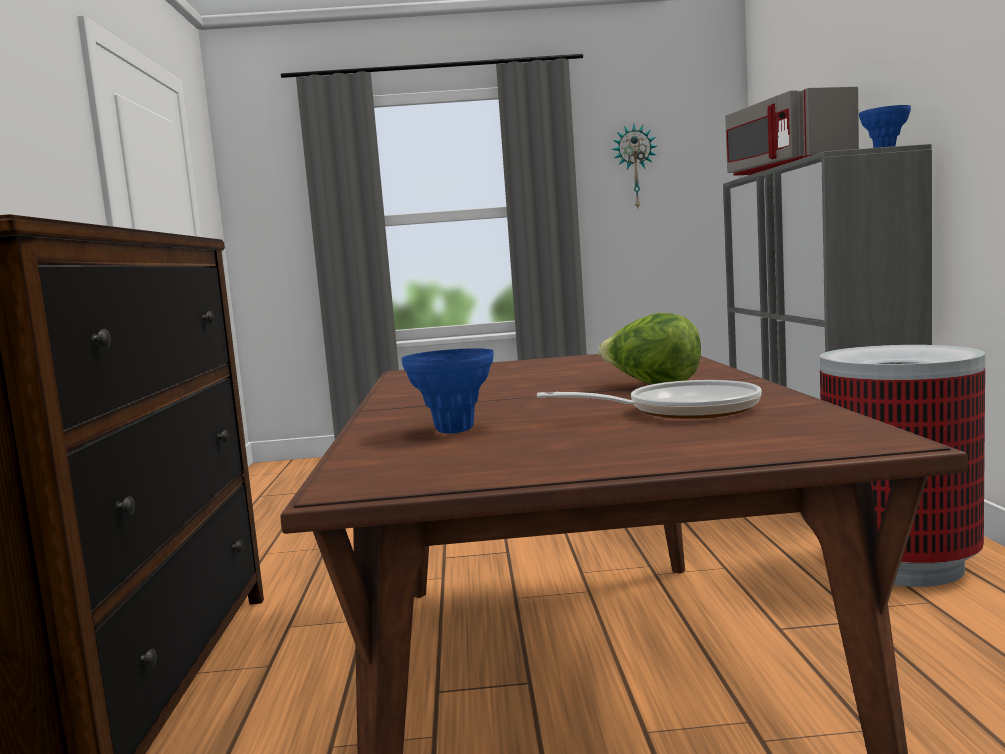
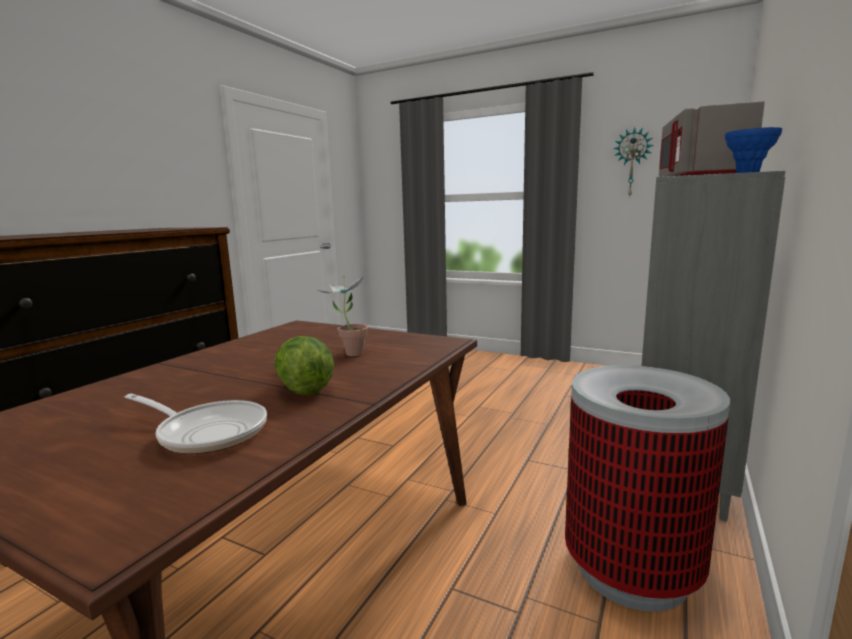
camera: 30 degrees right, 5 degrees up
blue vase [402,348,494,433] -> none
none -> potted plant [316,275,368,356]

